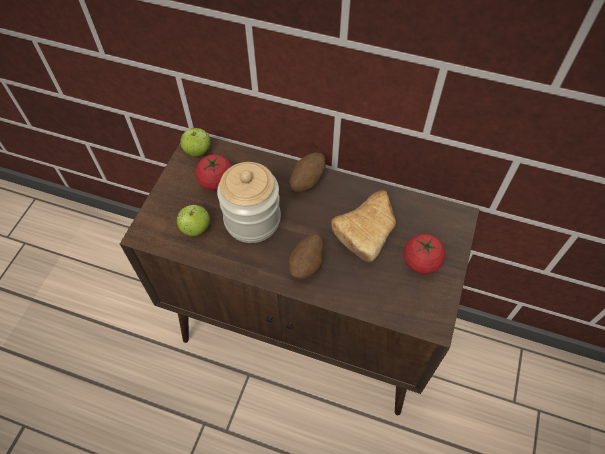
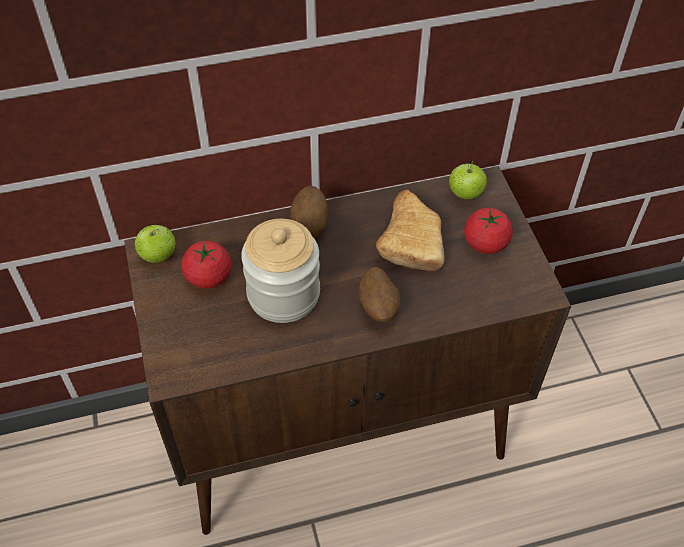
camera: 35 degrees left, 5 degrees down
apple [177,205,210,236] -> apple moved to [449,161,487,199]

